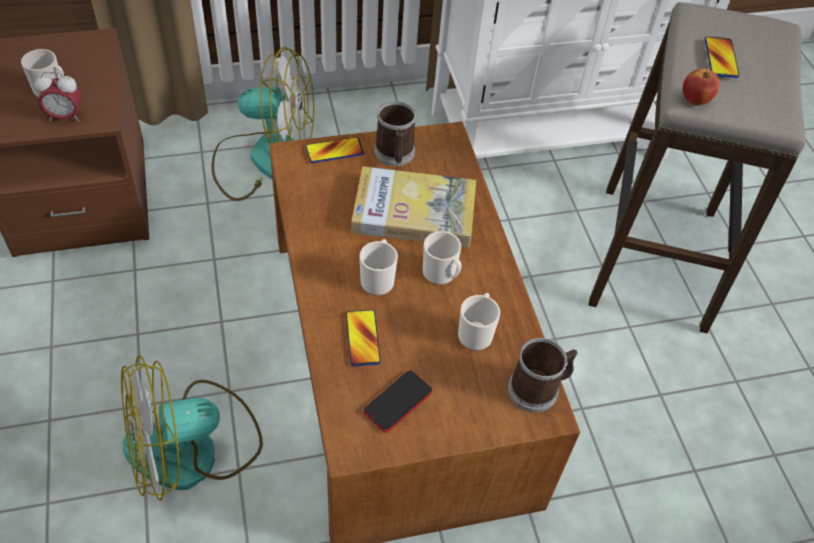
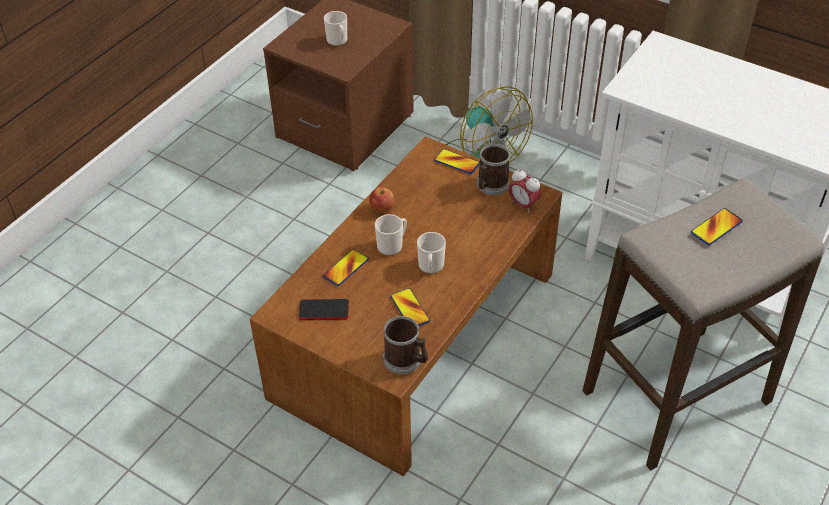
camera: 50 degrees right, 5 degrees down
alarm clock [34,72,82,122] -> alarm clock moved to [509,169,541,213]
fan [121,355,263,501] -> none
book [351,166,476,247] -> none
mug [458,293,500,351] -> phone [390,288,430,326]
apple [683,68,720,106] -> apple moved to [370,187,394,212]

